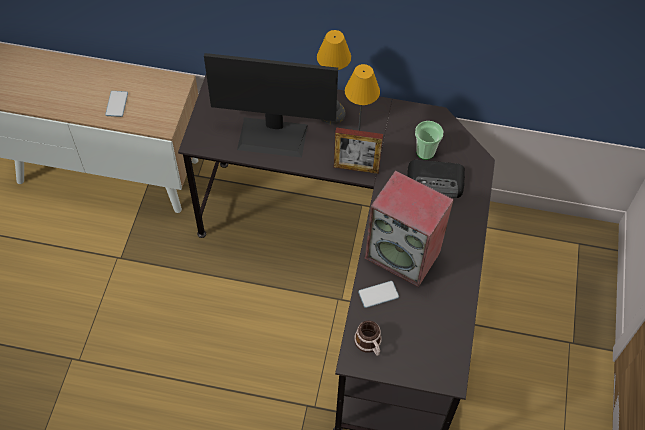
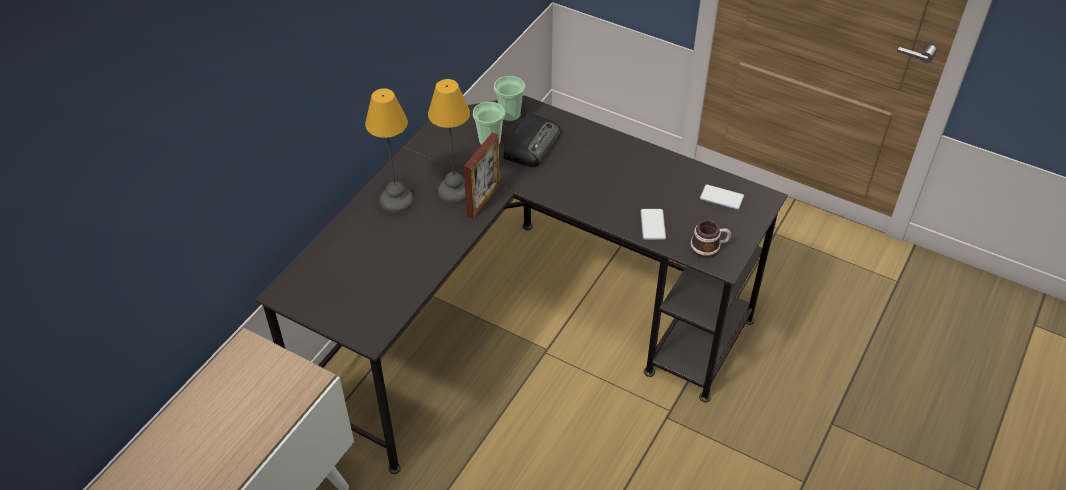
camera: 70 degrees left, 10 degrees down
phone [105,91,128,117] -> phone moved to [700,184,744,210]
monitor [204,53,338,158] -> none
speaker [365,170,454,287] -> none
none -> cup [494,76,525,122]

